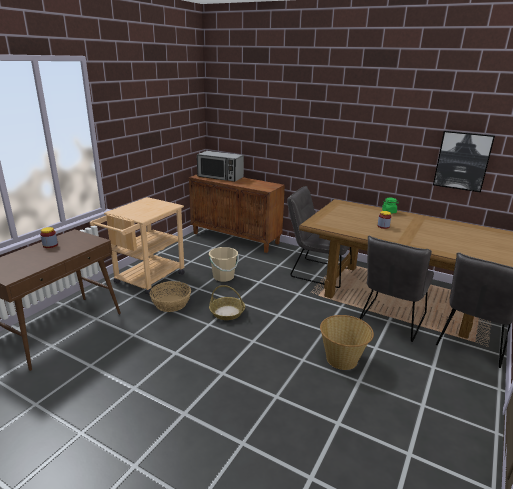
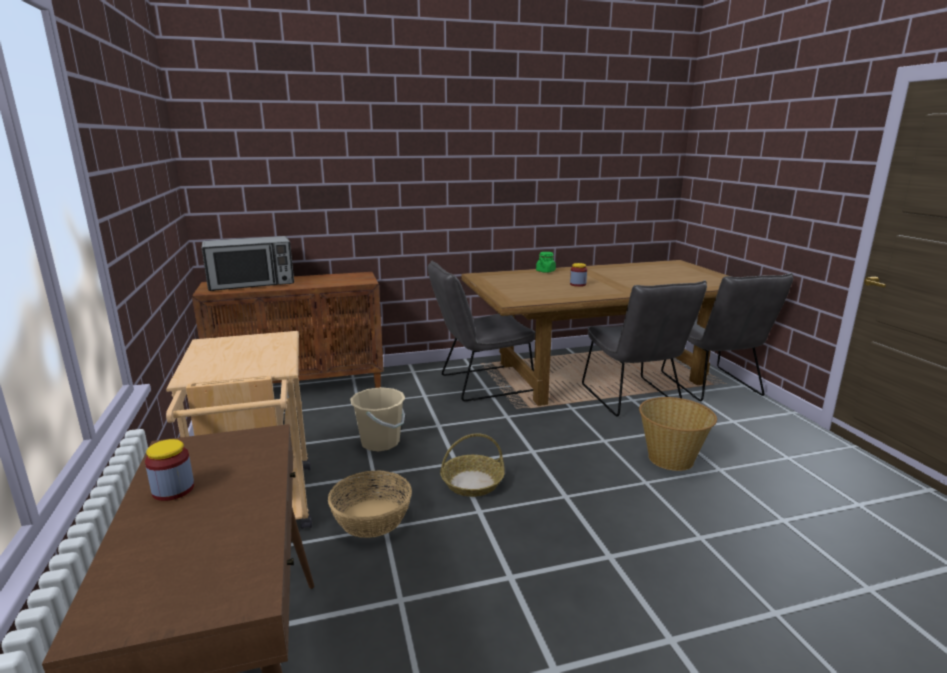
camera: 45 degrees left, 5 degrees down
picture [433,131,495,192] -> none

